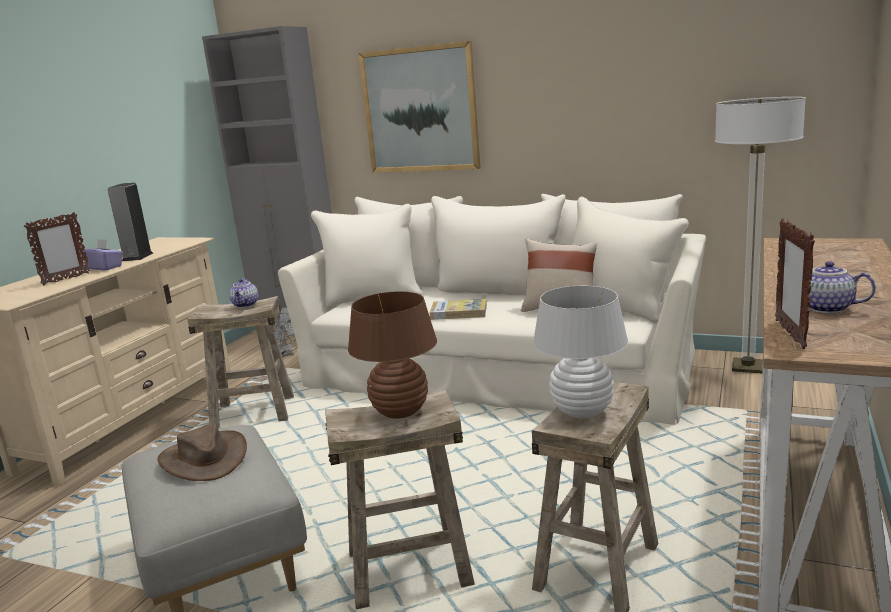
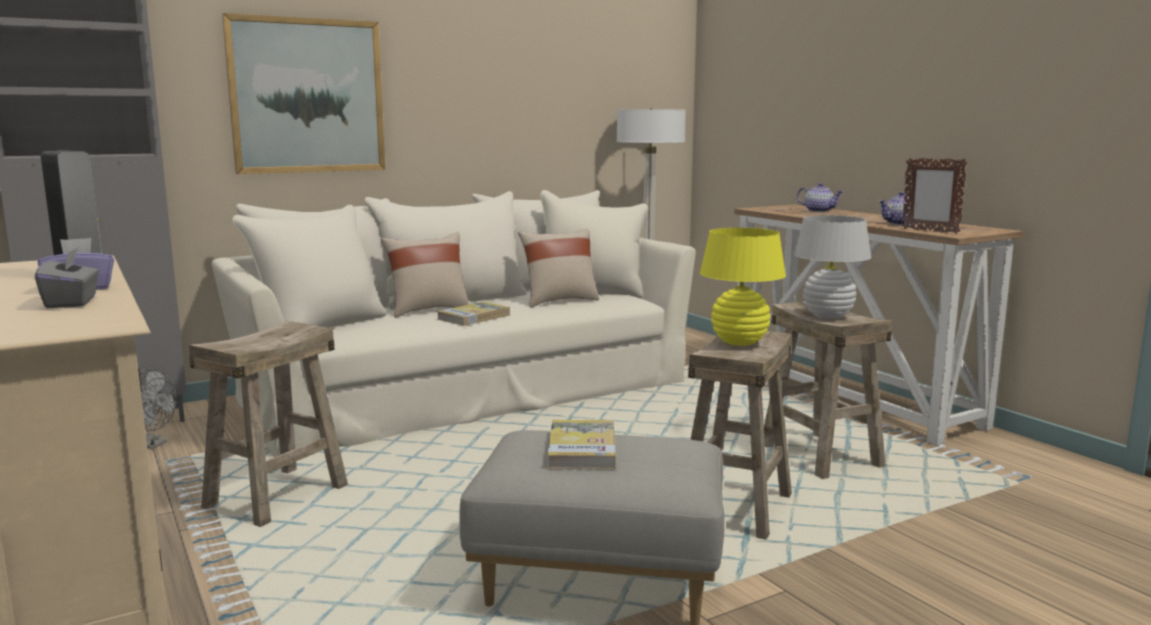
camera: 55 degrees left, 5 degrees down
picture frame [24,212,91,285] -> grey tissue box [35,248,99,308]
brown hat [157,424,247,481] -> book [548,420,616,469]
teapot [229,279,258,308] -> teapot moved to [797,183,843,212]
brown table lamp [348,291,437,419] -> yellow table lamp [700,228,786,346]
none -> beige pillow [381,232,469,317]

